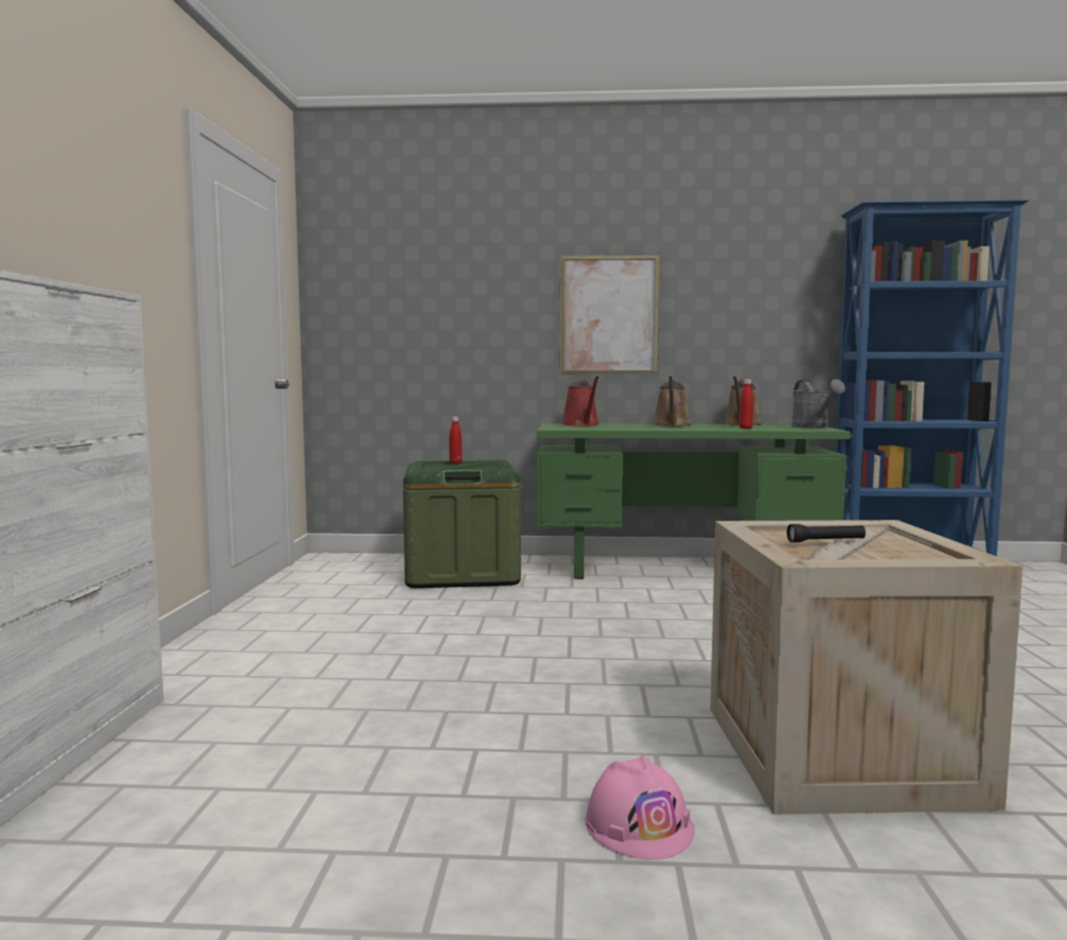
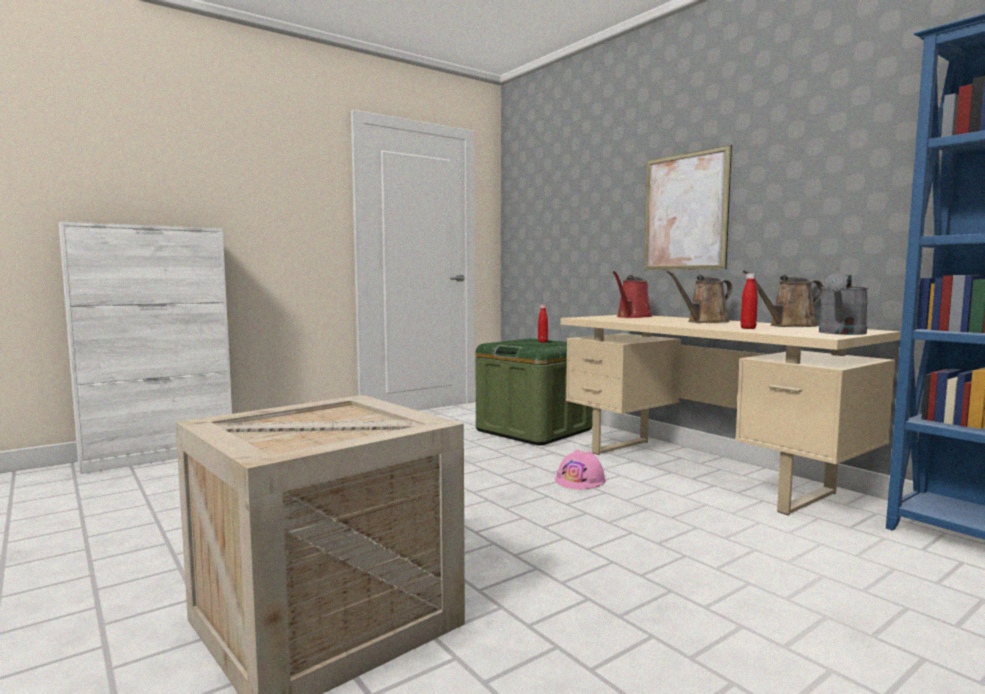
camera: 50 degrees right, 0 degrees up
green desk [537,423,850,579] -> beige desk [561,315,901,515]
pink hard hat [585,755,695,860] -> pink hard hat moved to [555,449,605,489]
black flashlight [787,524,866,543] -> none

